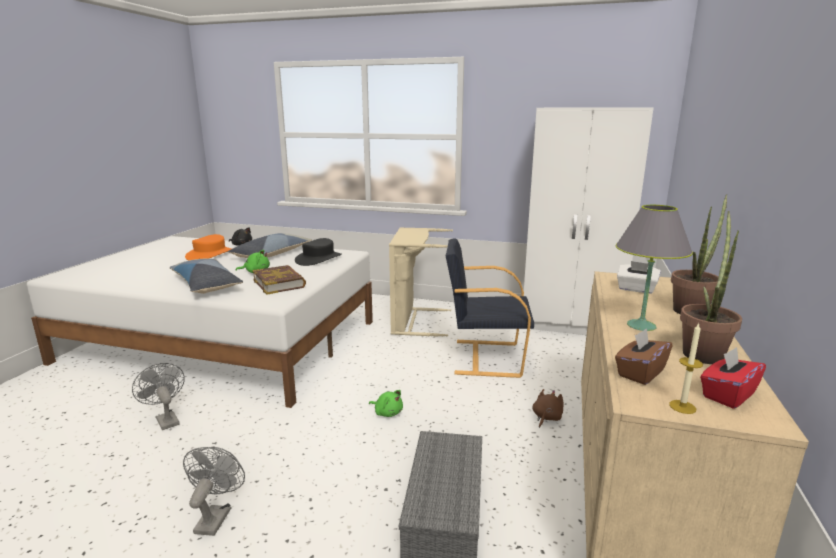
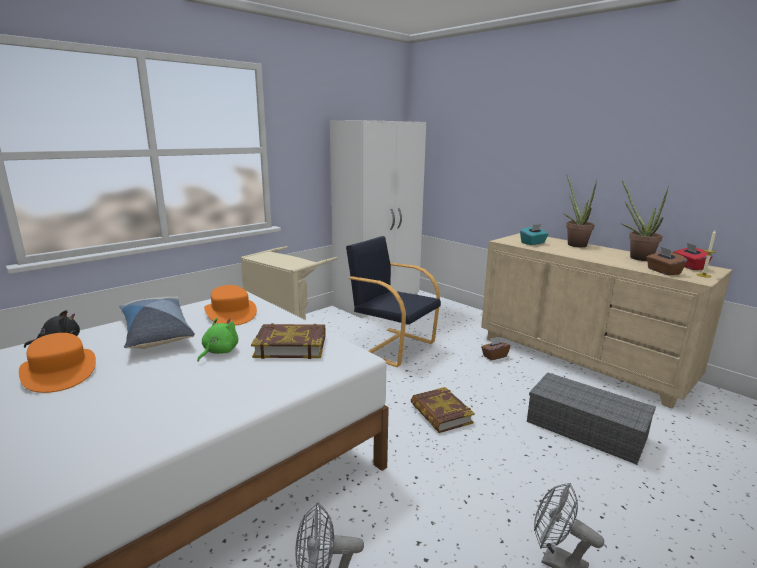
camera: 60 degrees left, 0 degrees up
pillow [169,258,243,294] -> none
black hat [295,238,342,266] -> orange hat [204,285,257,326]
green plush toy [369,390,403,417] -> book [411,387,475,433]
black armchair [446,238,534,378] -> black armchair turned 90 degrees clockwise [346,236,441,367]
brown plush toy [532,389,564,428] -> brown tissue box [481,337,511,360]
grey table lamp [616,205,693,331] -> none
white tissue box [617,261,661,294] -> turquoise tissue box [520,224,549,245]

